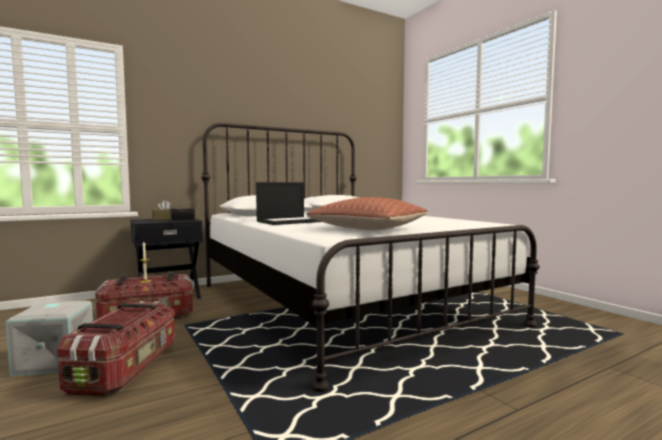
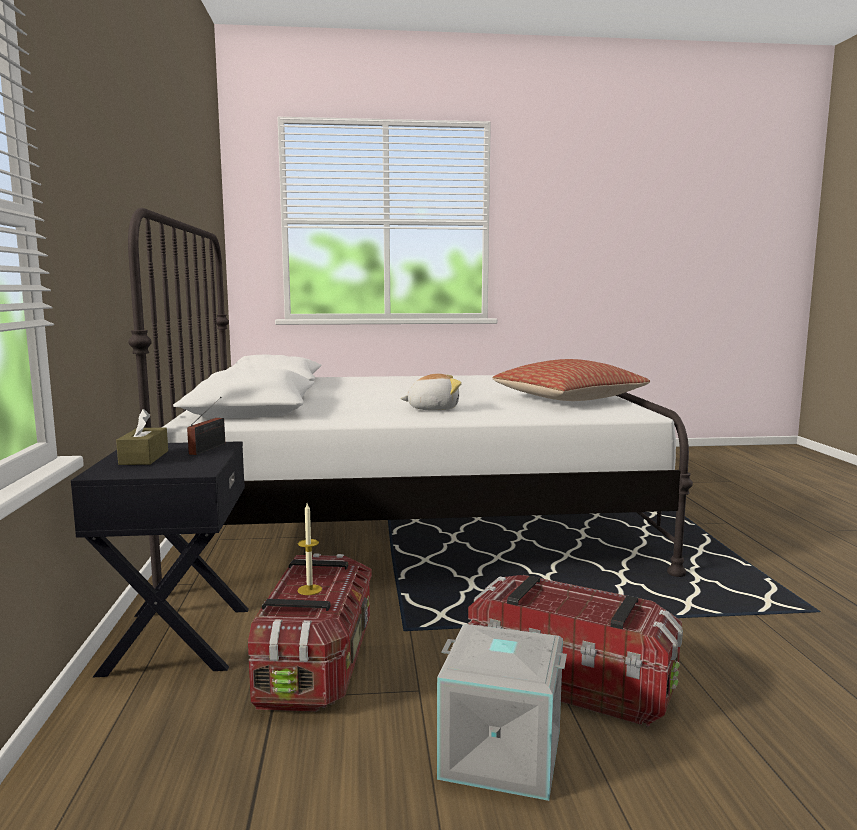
camera: 65 degrees left, 5 degrees up
laptop [256,182,321,225] -> plush toy [400,374,462,411]

